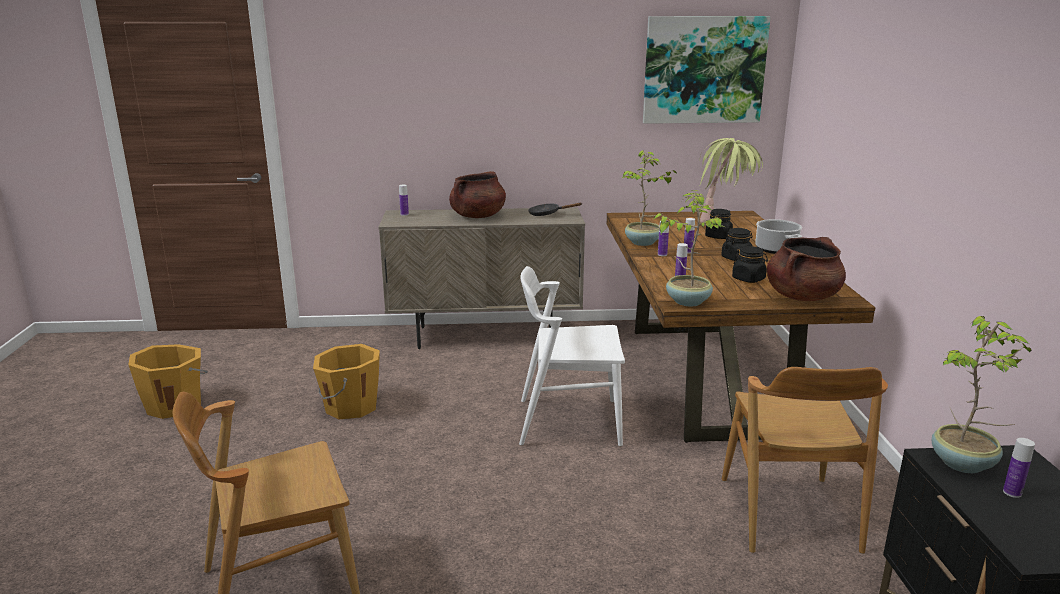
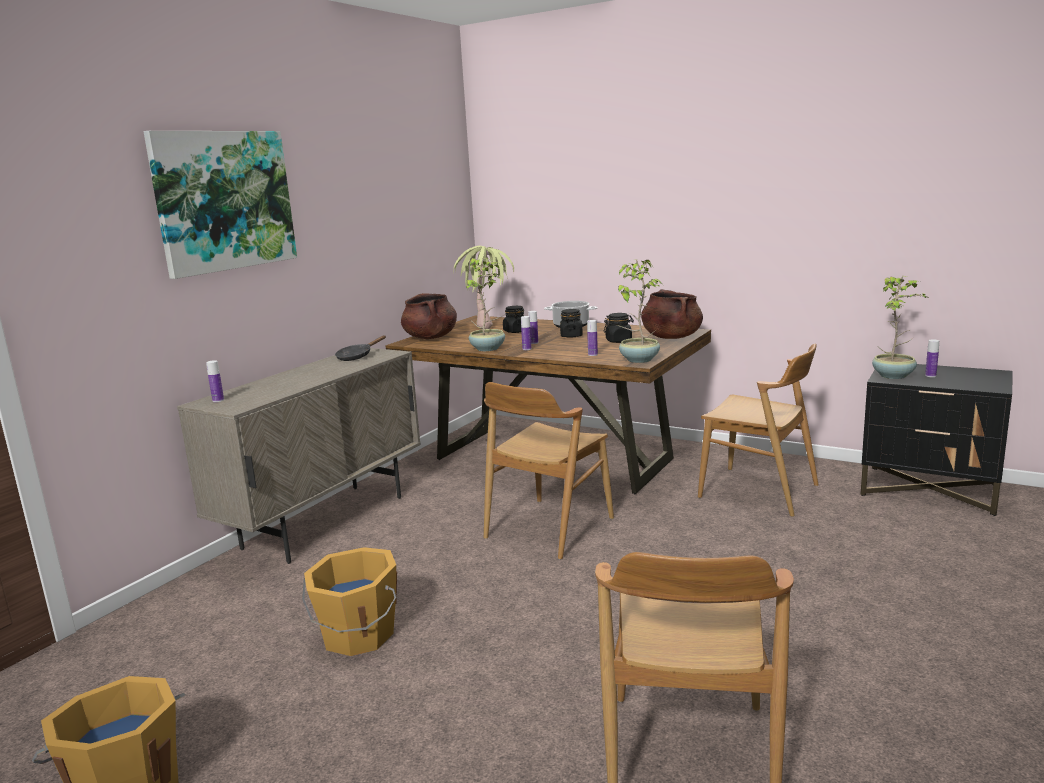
camera: 55 degrees left, 5 degrees down
brown cooking pot [449,171,506,218] -> brown cooking pot moved to [401,293,457,339]
white chair [519,266,625,446] -> brown chair [484,382,614,559]
picture [643,16,771,124] -> picture moved to [143,131,297,279]

